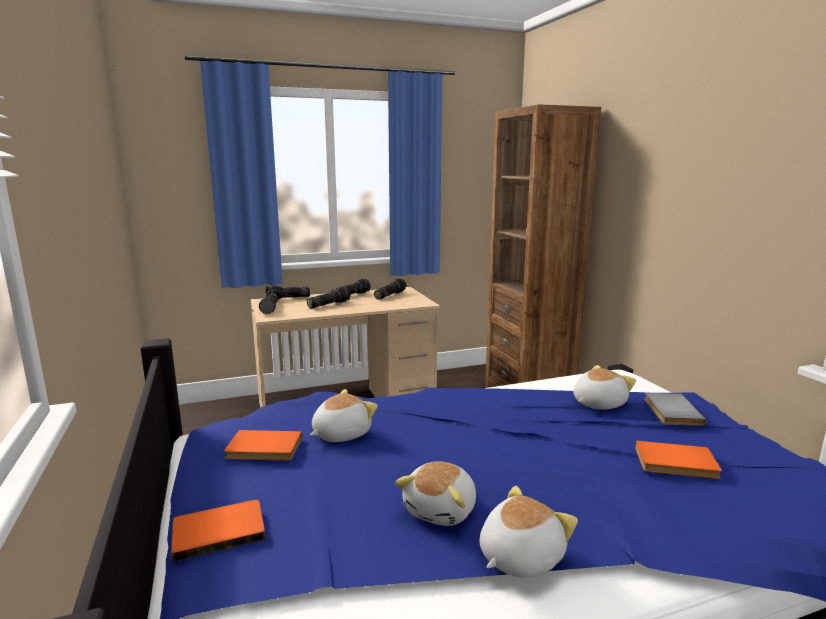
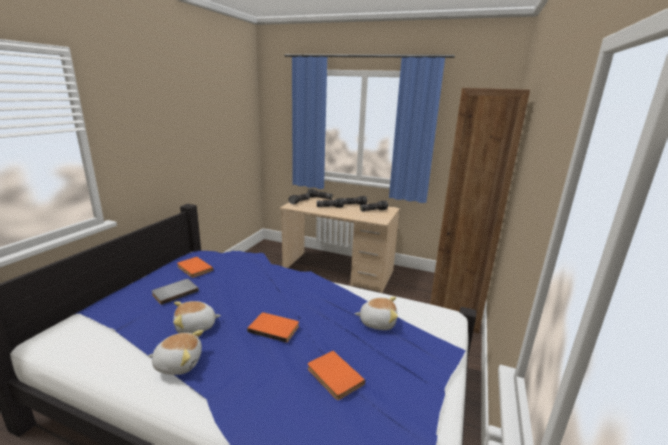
camera: 40 degrees right, 5 degrees up
orange book [171,500,266,562] -> orange book moved to [247,312,299,343]
plush toy [310,389,378,442] -> none
grey book [644,393,706,426] -> grey book moved to [152,279,199,305]

